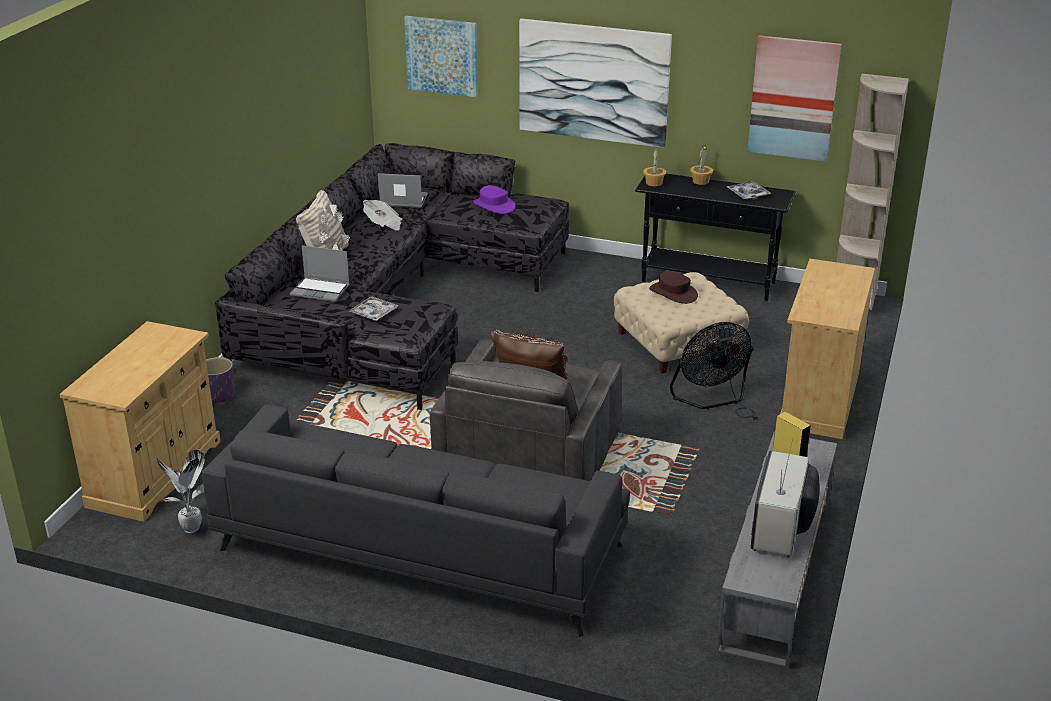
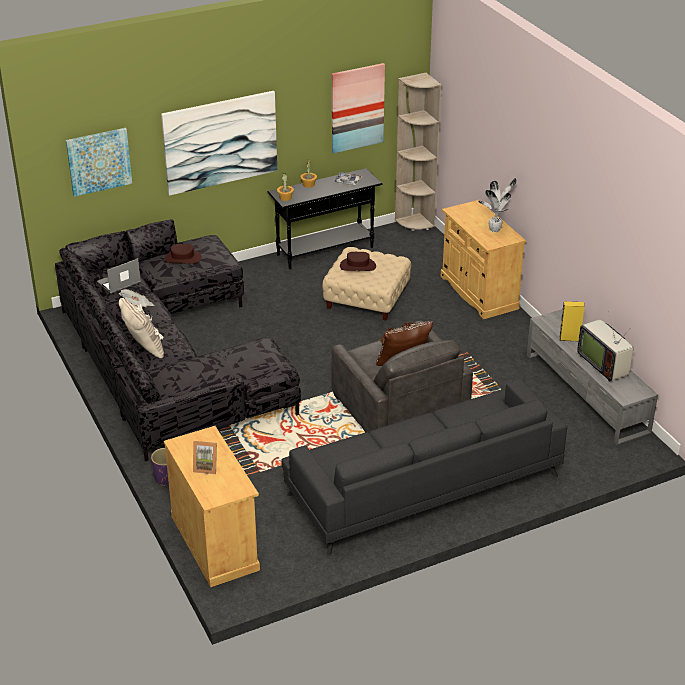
camera: 45 degrees left, 5 degrees up
potted plant [156,449,205,533] -> potted plant moved to [478,178,517,233]
laptop [290,245,350,302] -> none
tray [348,296,398,321] -> none
purple hat [473,185,516,214] -> brown hat [165,244,202,264]
black fan [670,322,758,420] -> none
none -> picture frame [193,441,217,474]

